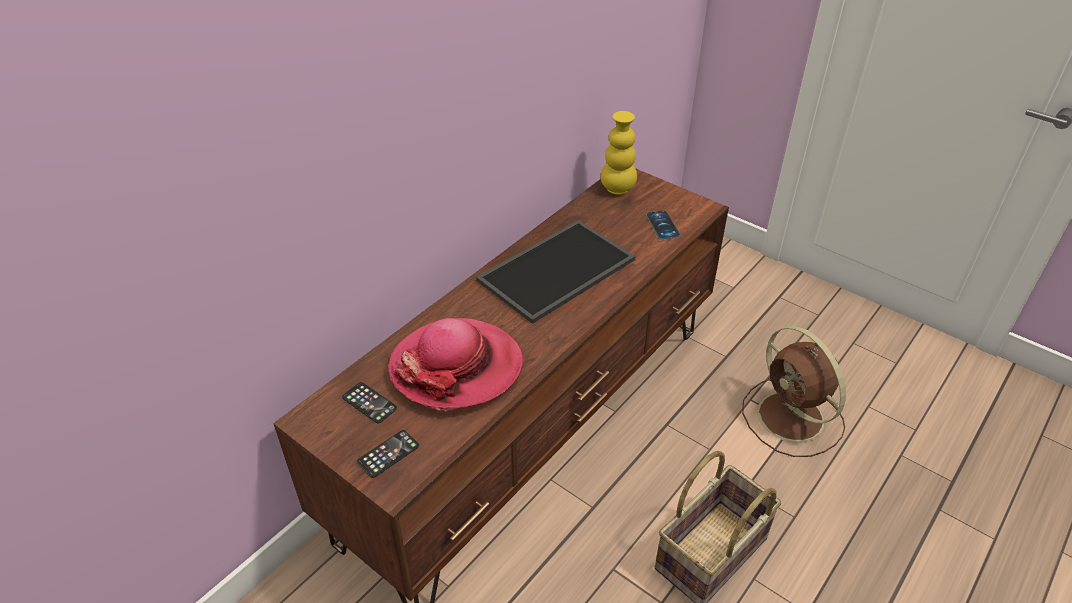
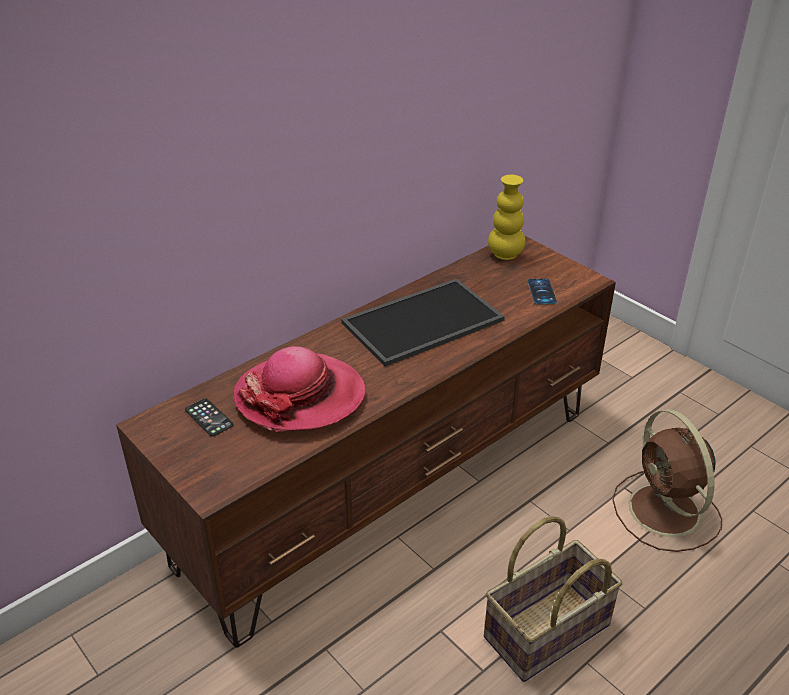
camera: 10 degrees right, 5 degrees down
phone [357,430,419,478] -> none

